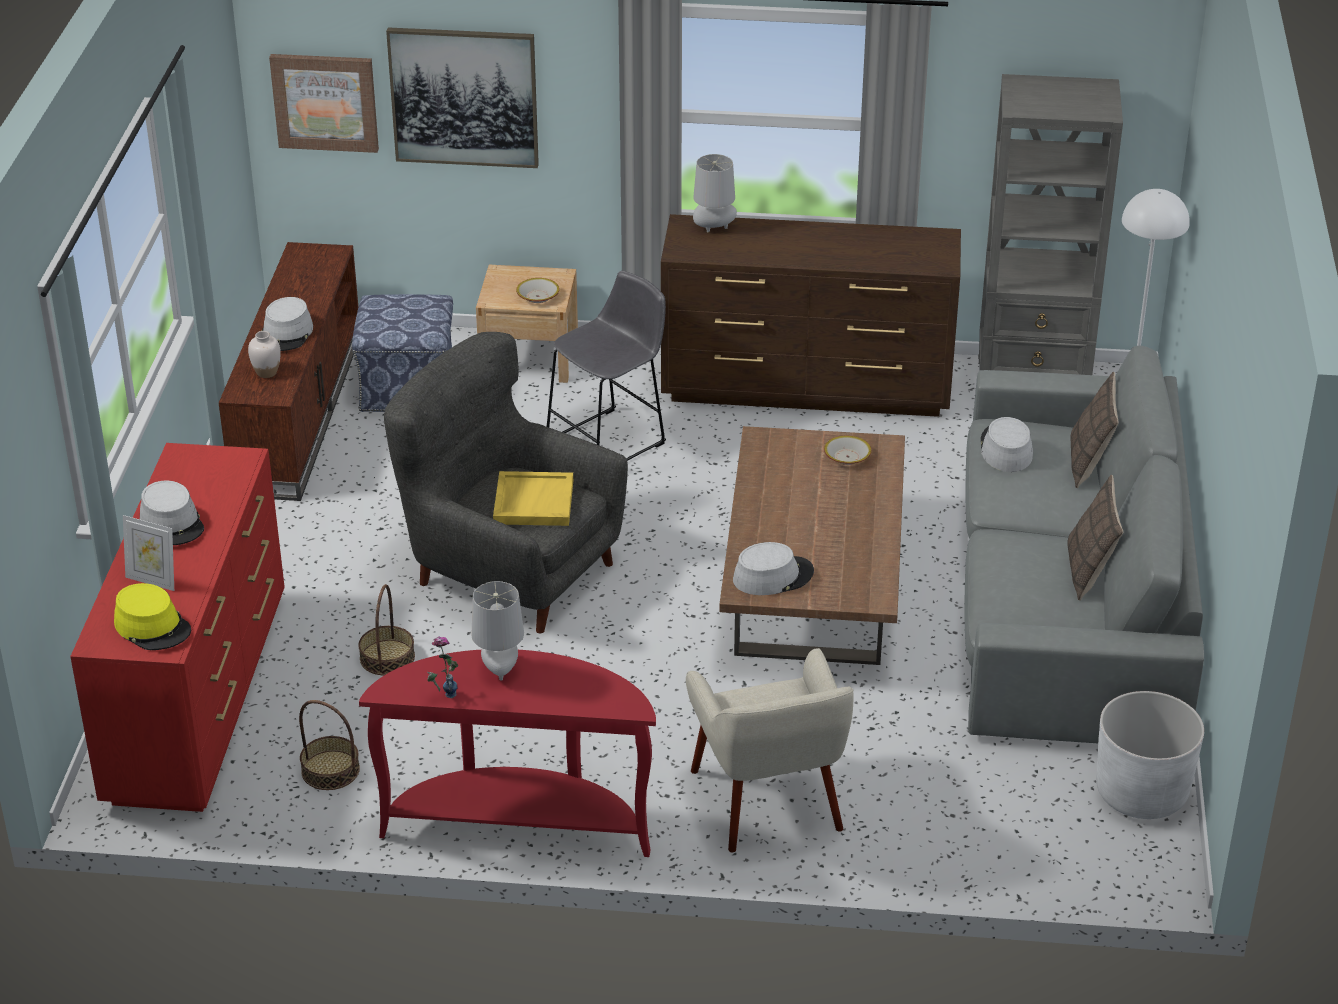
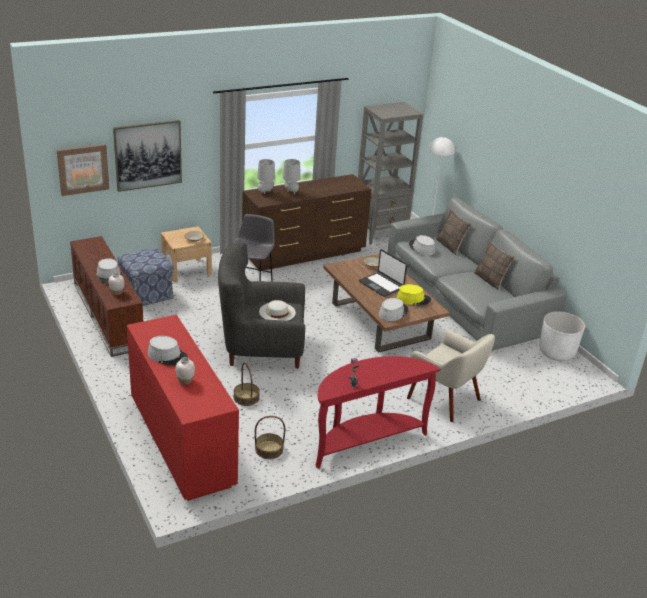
camera: 35 degrees left, 5 degrees down
yellow hat [114,583,191,650] -> yellow hat moved to [396,284,431,306]
picture frame [123,515,174,591] -> white vase [176,357,195,385]
grey table lamp [471,581,524,681] -> grey table lamp moved to [283,159,301,195]
yellow tray [493,471,573,526] -> white hat [259,300,296,321]
none -> laptop [359,249,407,297]

